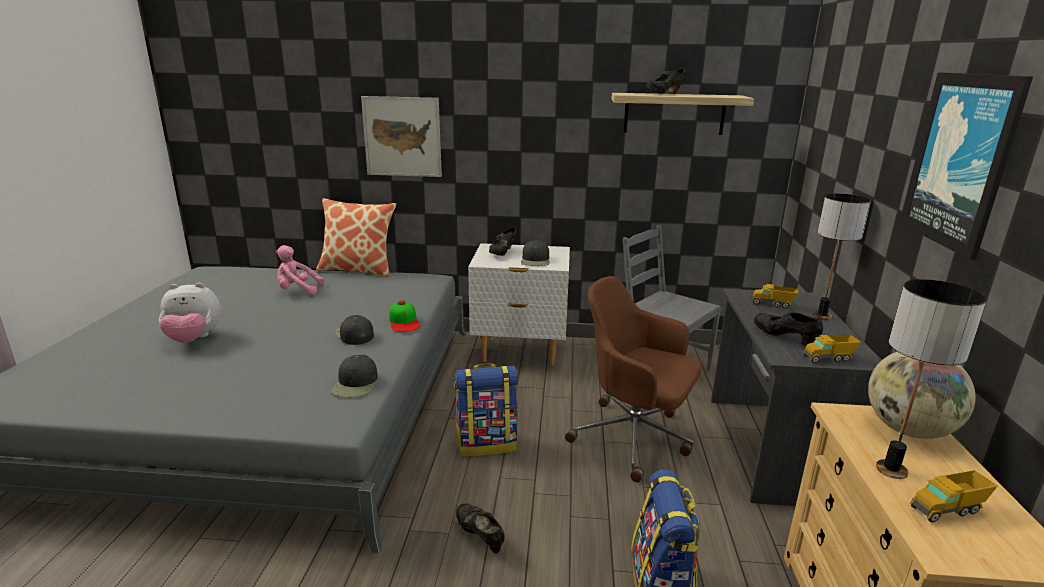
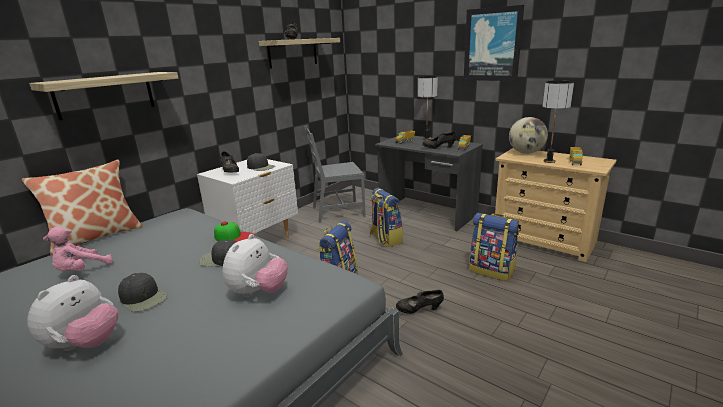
camera: 55 degrees left, 0 degrees up
black cap [331,355,378,397] -> black cap moved to [118,273,167,312]
picture [361,96,442,177] -> shelf [29,72,178,121]
brown office chair [565,276,702,482] -> backpack [370,188,403,247]
none -> plush toy [223,234,288,297]

